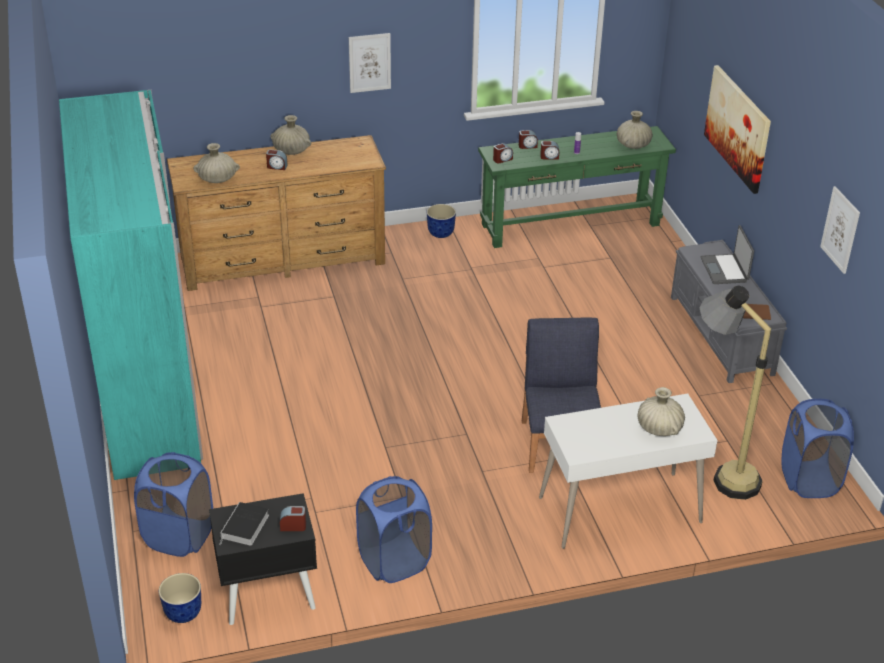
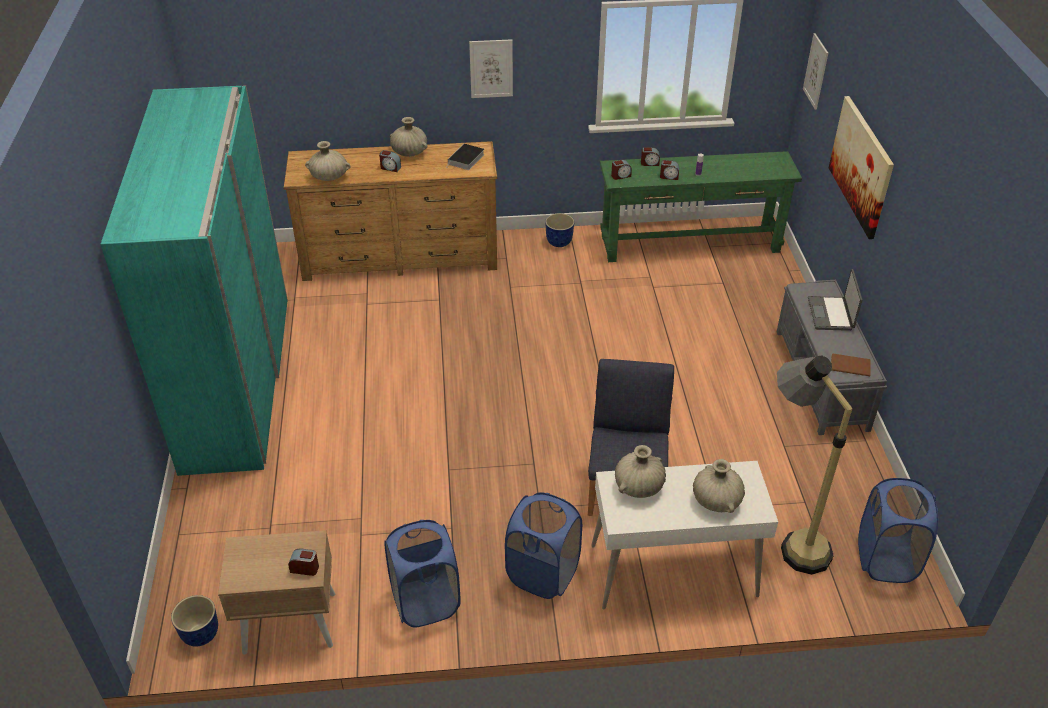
camera: 10 degrees right, 5 degrees up
blue laundry basket [134,452,213,557] -> blue laundry basket moved to [505,492,582,599]
black nightstand [209,493,317,625] -> beige nightstand [218,530,335,655]
book [219,502,269,546] -> book moved to [447,144,484,170]
beige vase [617,111,653,149] -> beige vase moved to [615,445,666,498]
picture [820,186,860,274] -> picture moved to [803,33,828,110]

